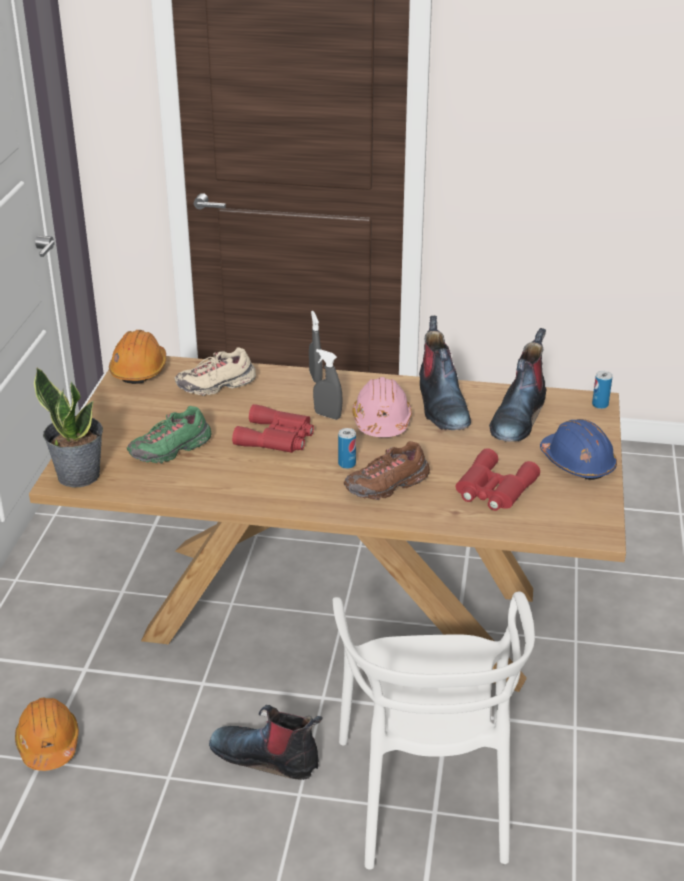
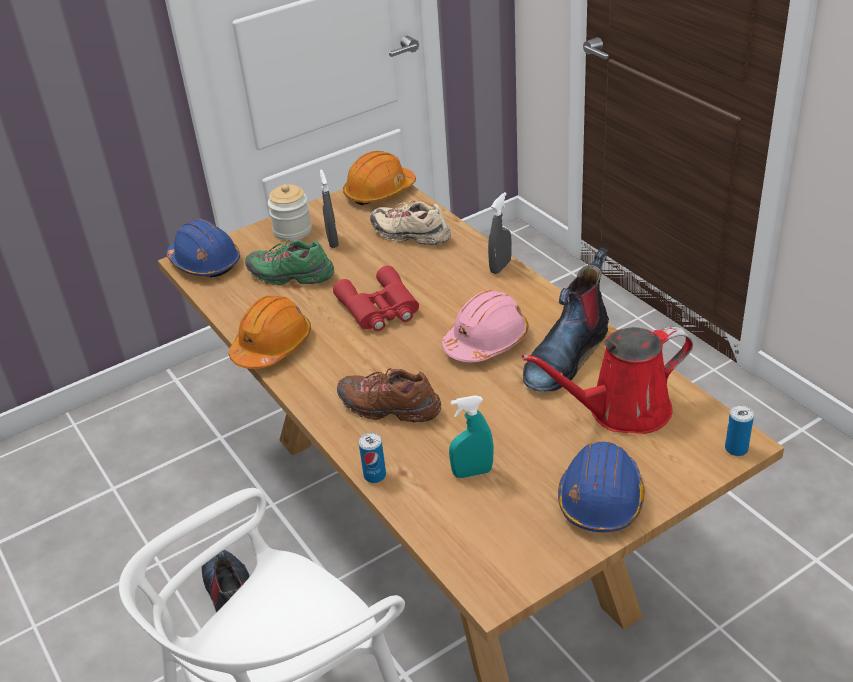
camera: 50 degrees right, 5 degrees up
orange hard hat [15,698,79,771] -> orange hard hat moved to [229,296,311,369]
potted plant [34,367,103,488] -> blue hard hat [166,219,240,277]
grey spray bottle [313,349,343,420] -> grey spray bottle moved to [320,169,339,248]
can [338,428,356,469] -> can moved to [359,433,386,483]
red binoculars [456,448,540,511] -> turquoise spray bottle [449,395,494,478]
boot [489,328,546,442] -> red watering can [522,327,693,434]
none -> jar [268,184,312,241]

